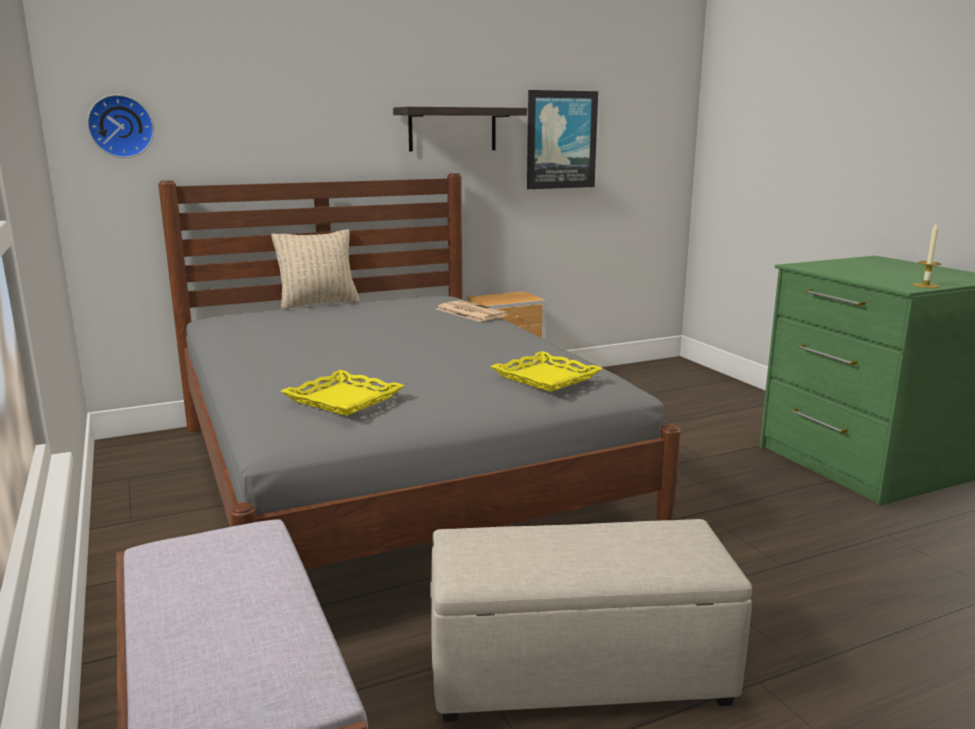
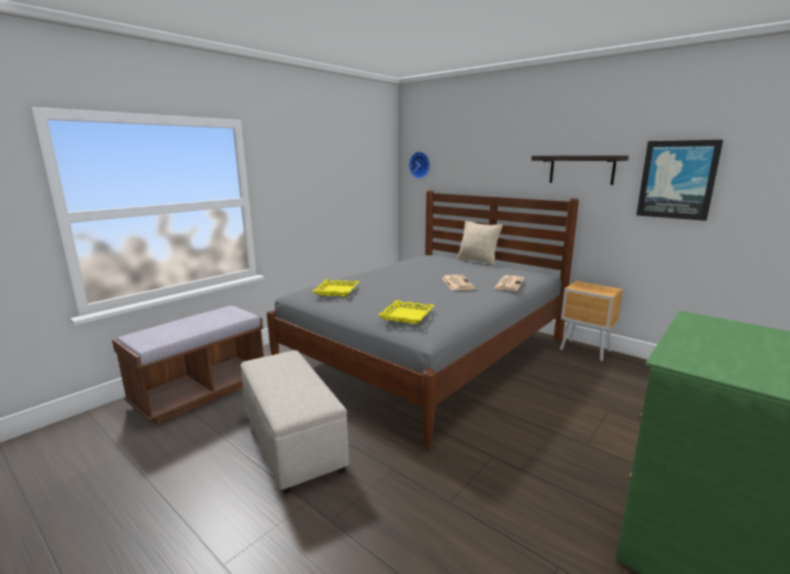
camera: 65 degrees right, 0 degrees up
candle [913,223,941,288] -> none
none -> newspaper [442,275,475,290]

